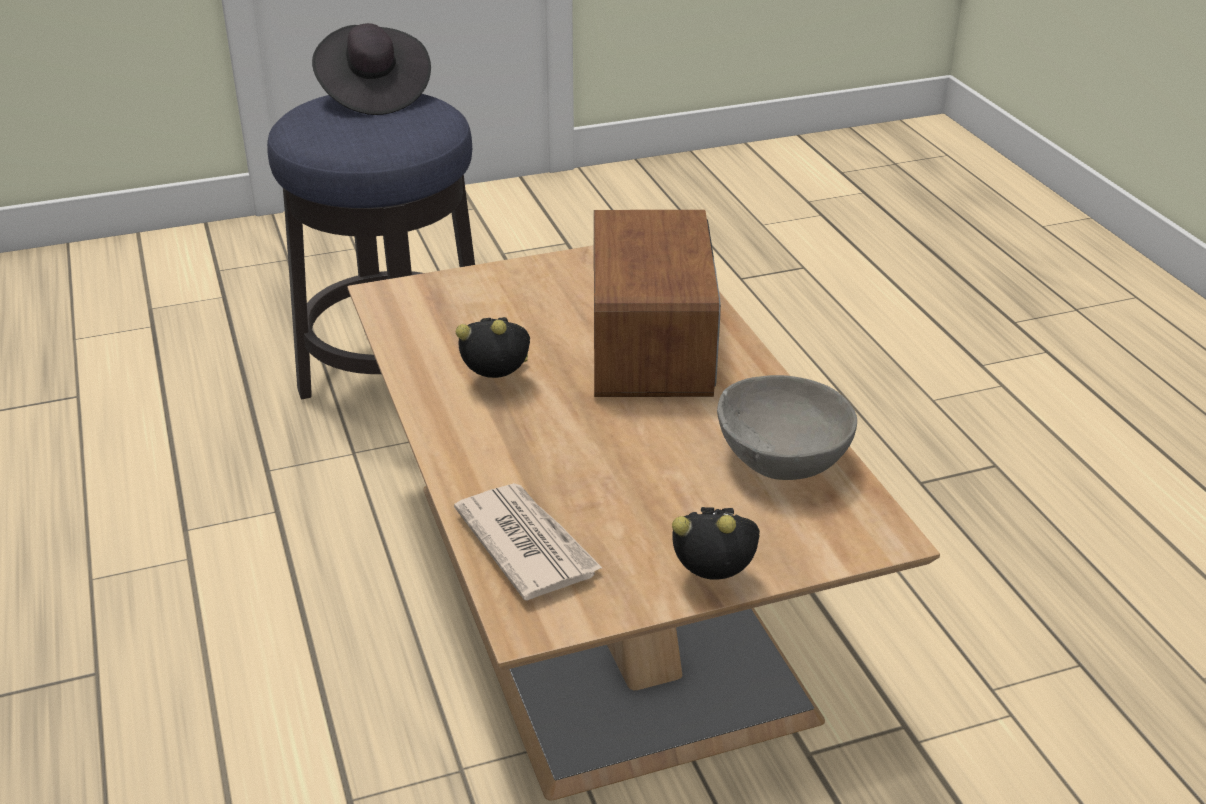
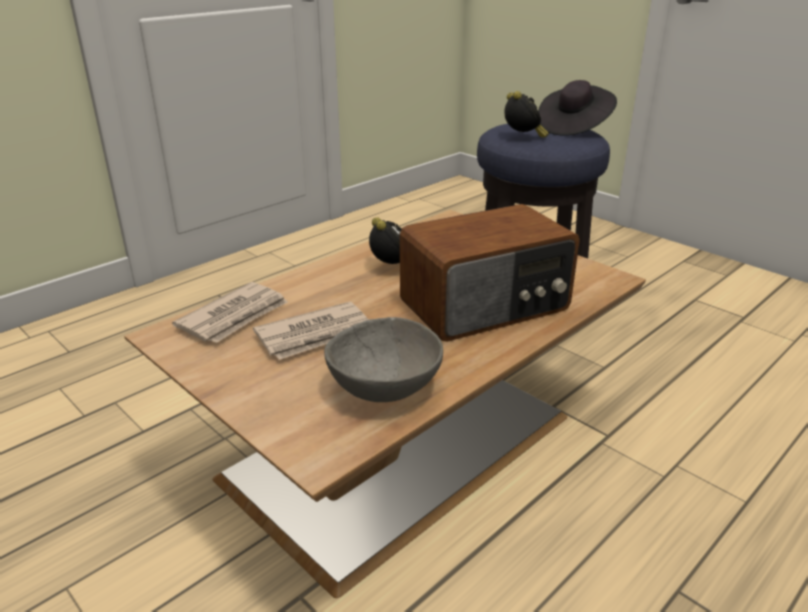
camera: 65 degrees right, 5 degrees down
alarm clock [672,507,760,580] -> alarm clock moved to [504,91,549,138]
none -> newspaper [253,302,369,360]

